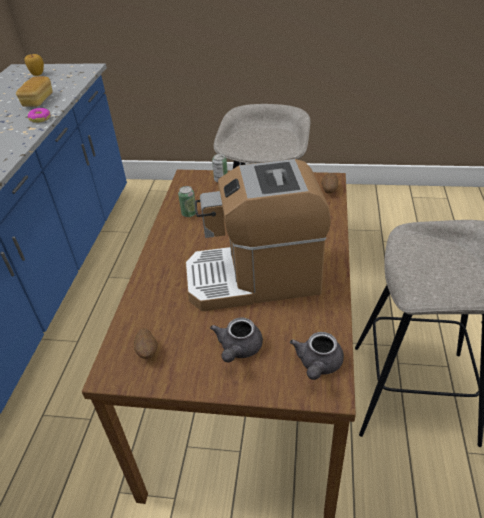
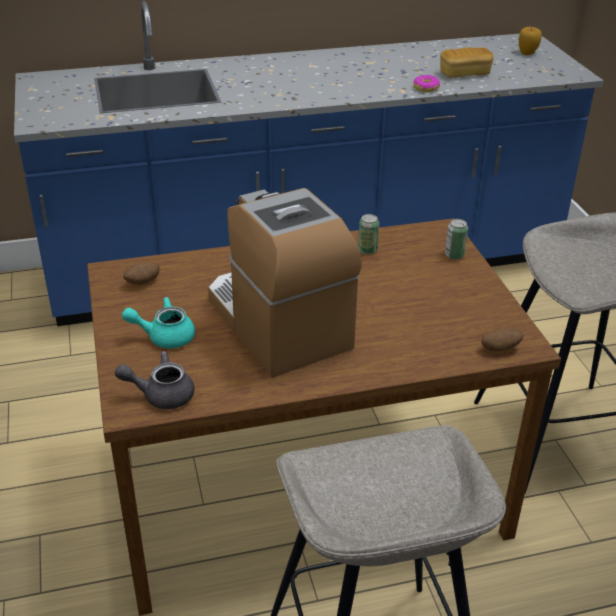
camera: 65 degrees right, 5 degrees down
grey teapot [210,317,263,362] -> turquoise teapot [122,297,195,348]

